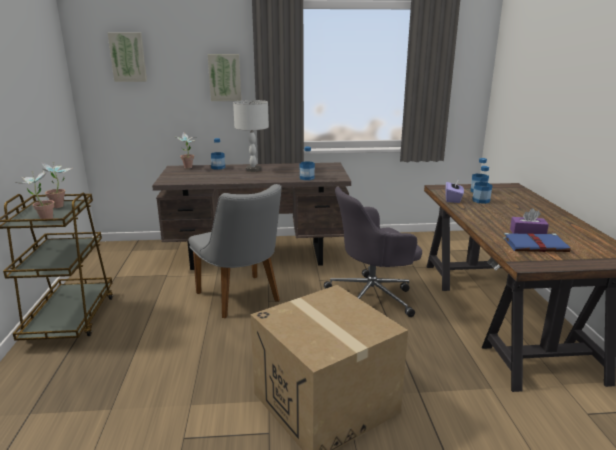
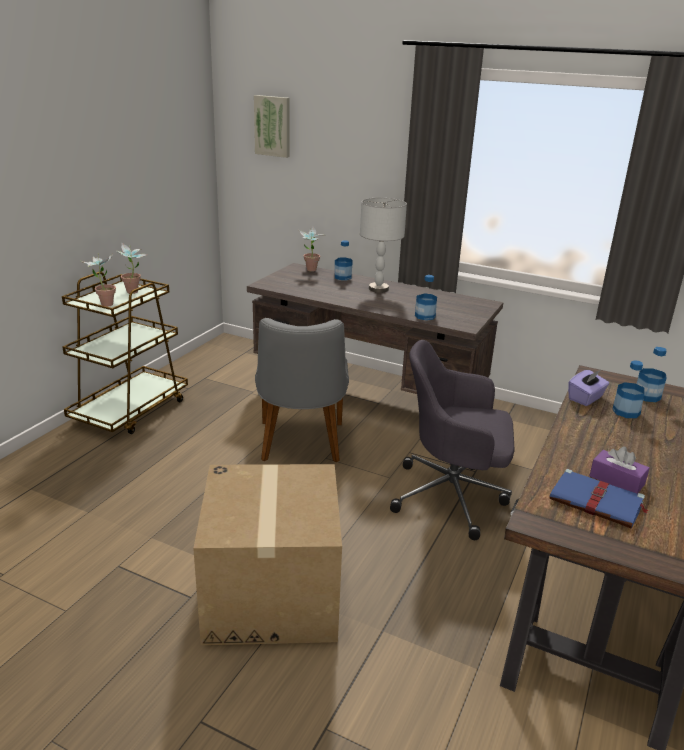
camera: 30 degrees right, 5 degrees up
picture [208,54,241,101] -> none

